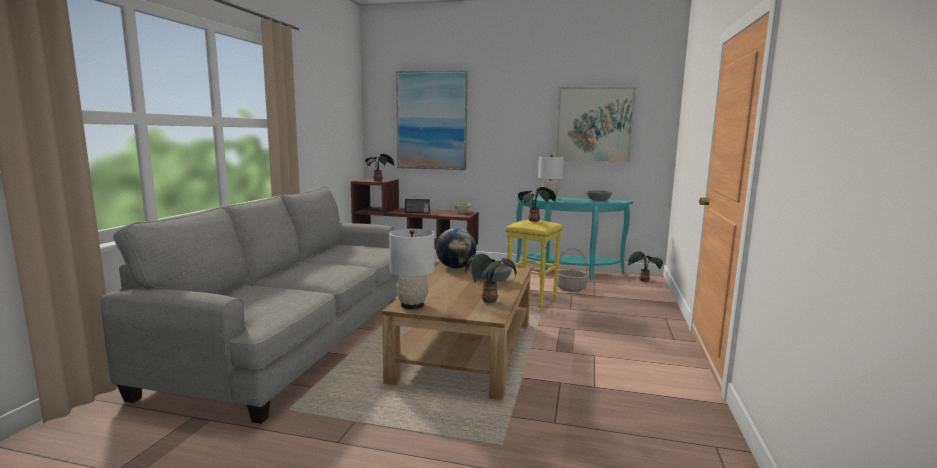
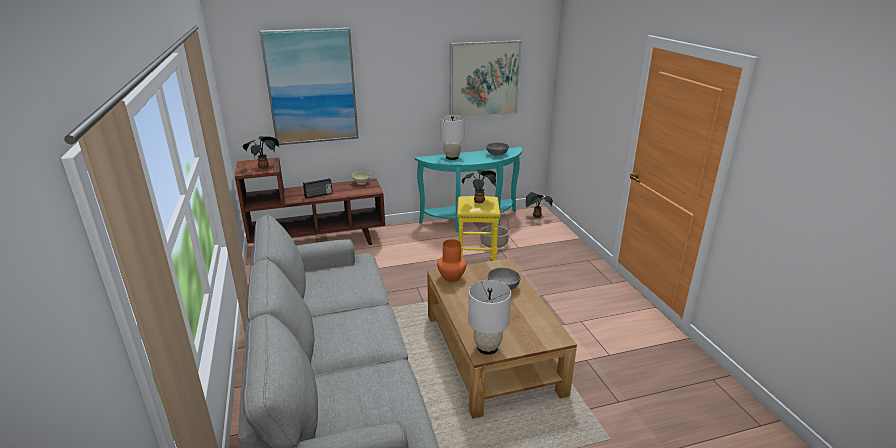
camera: 30 degrees left, 15 degrees up
globe [436,228,476,268] -> orange vase [437,239,467,282]
potted plant [465,254,517,303] -> none

